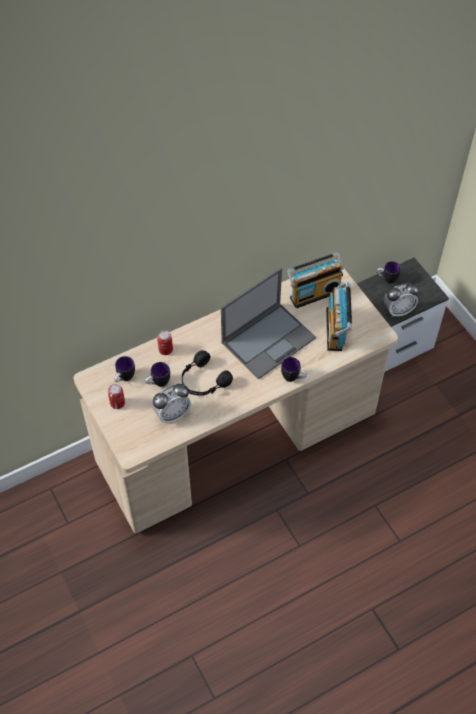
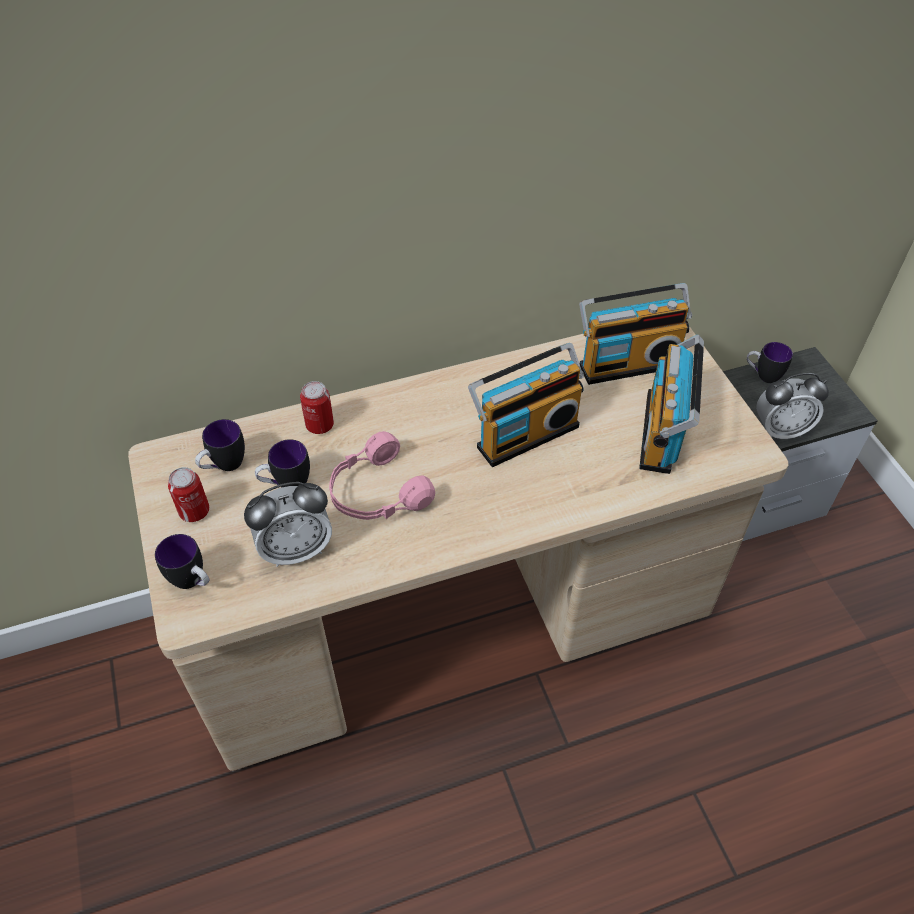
camera: 10 degrees right, 5 degrees down
black headphones [182,350,233,396] -> pink headphones [329,431,435,520]
laptop [221,268,316,379] -> radio [468,343,584,467]
mug [281,357,307,382] -> mug moved to [155,534,209,589]

